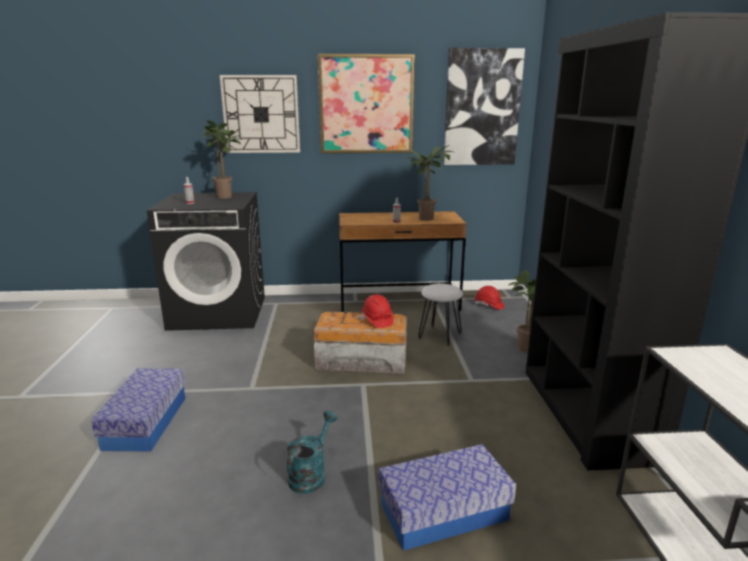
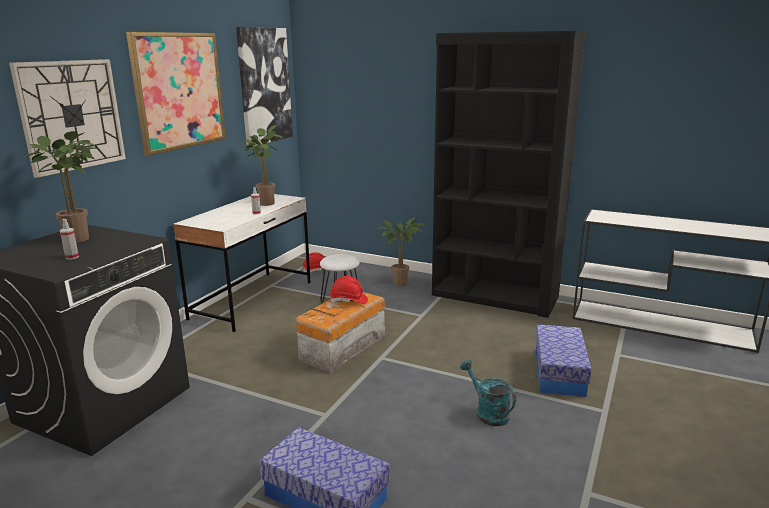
camera: 60 degrees left, 0 degrees up
brown desk [339,211,467,312] -> white desk [173,194,311,332]

